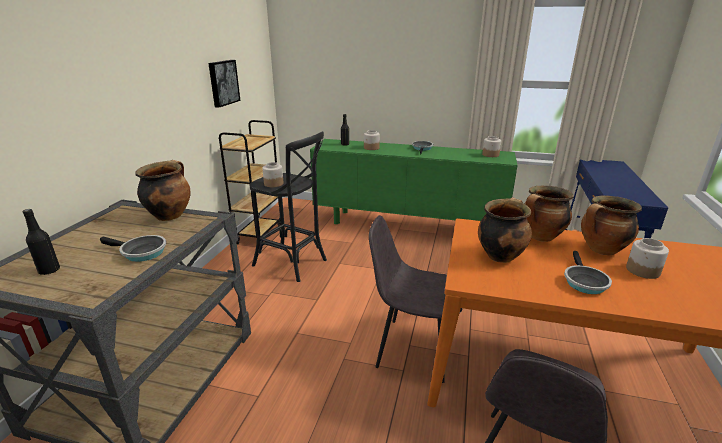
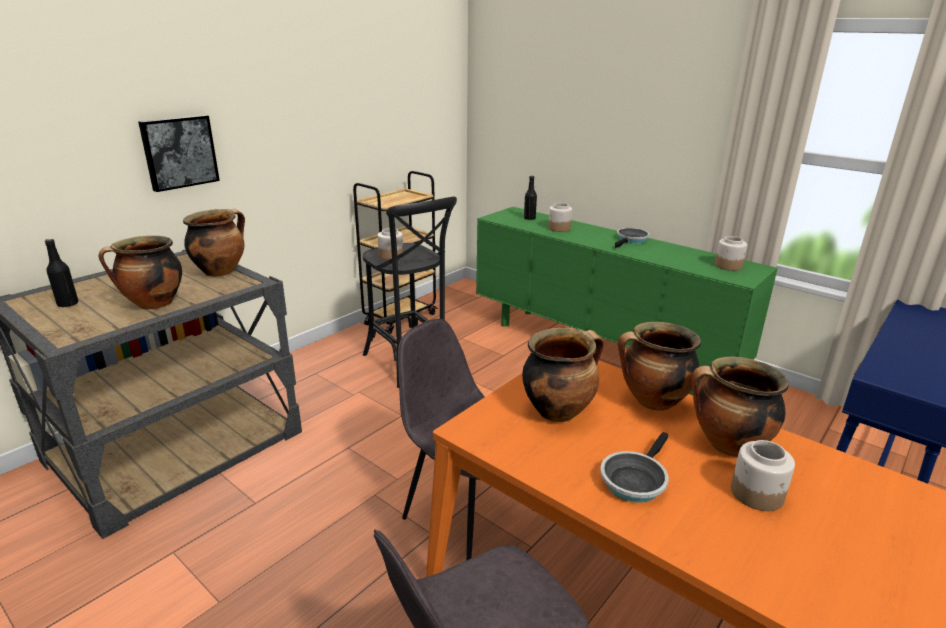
camera: 25 degrees right, 0 degrees up
frying pan [100,235,166,262] -> cooking pot [98,236,182,310]
picture [208,60,240,108] -> picture moved to [138,115,220,192]

